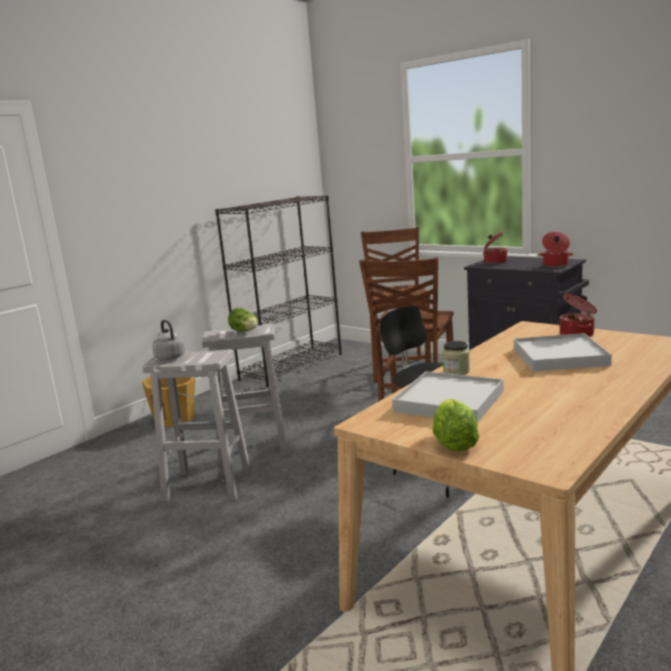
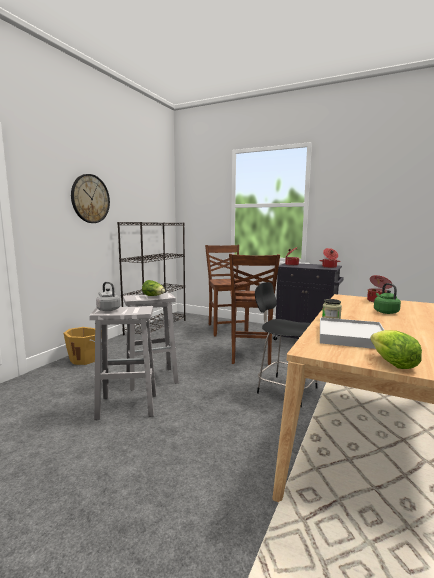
camera: 15 degrees left, 5 degrees down
white tray [514,333,612,372] -> green kettle [374,283,401,314]
none -> wall clock [71,174,110,223]

